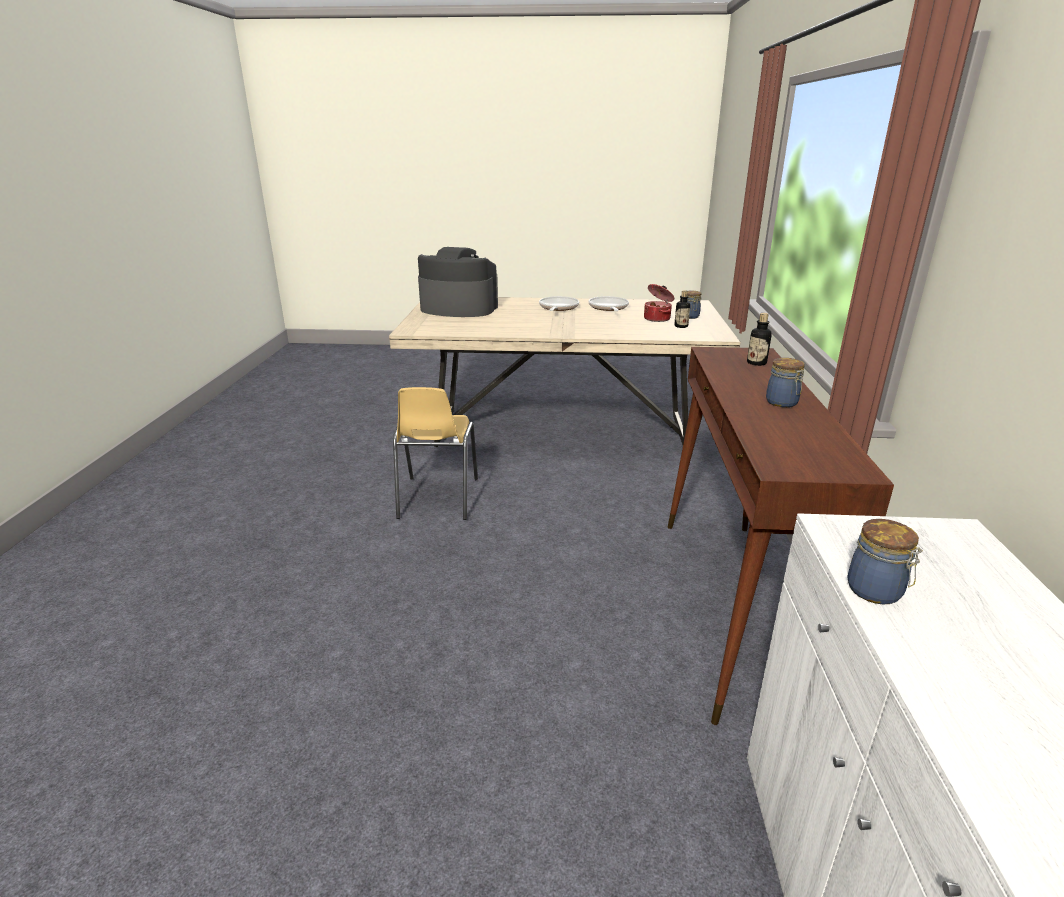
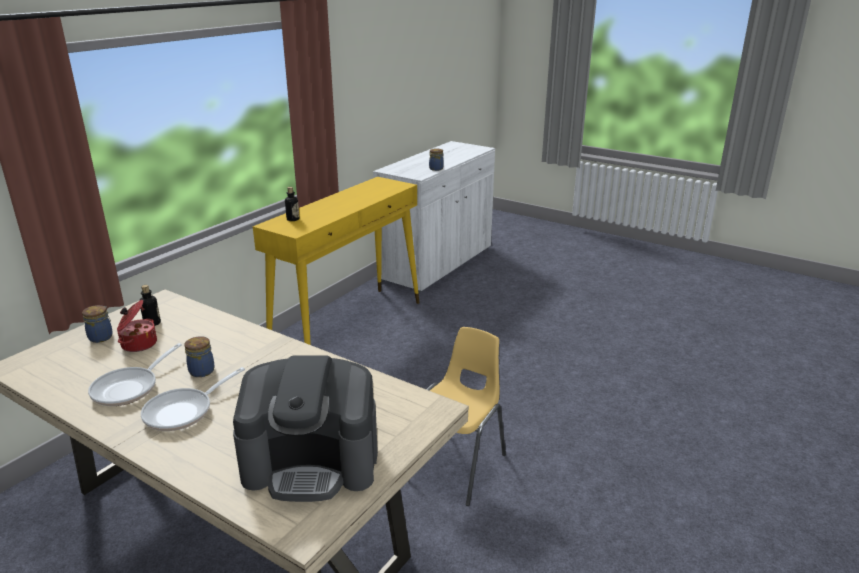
camera: 150 degrees left, 0 degrees up
coffee machine [418,247,498,317] -> coffee machine turned 45 degrees counterclockwise [233,355,378,502]
brown console table [668,347,894,725] -> yellow console table [253,177,419,345]
jar [766,358,805,407] -> jar moved to [185,336,215,377]

